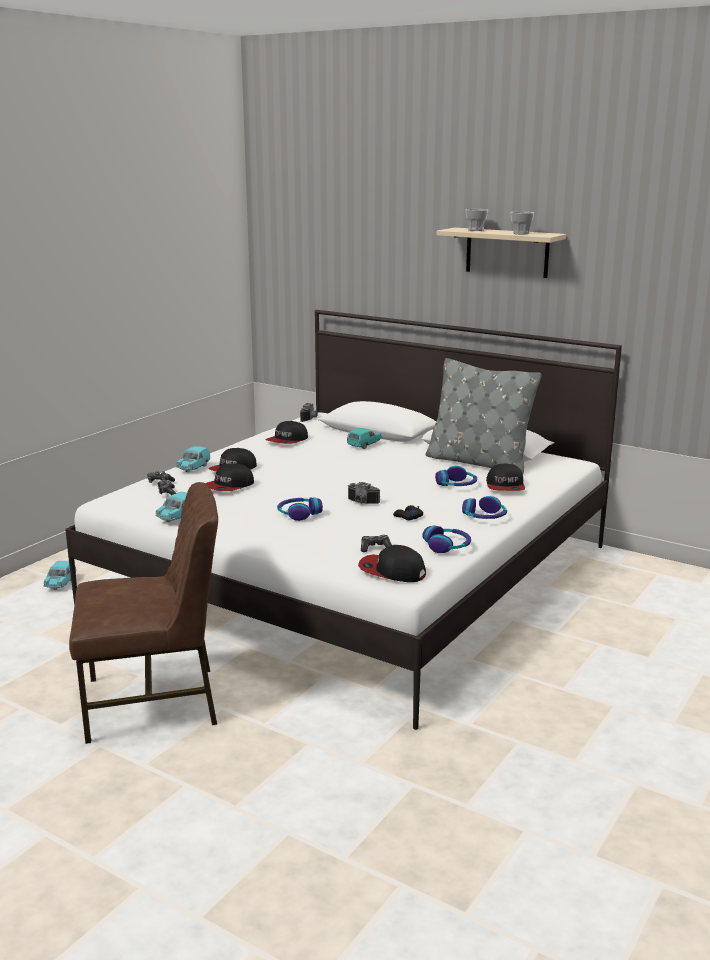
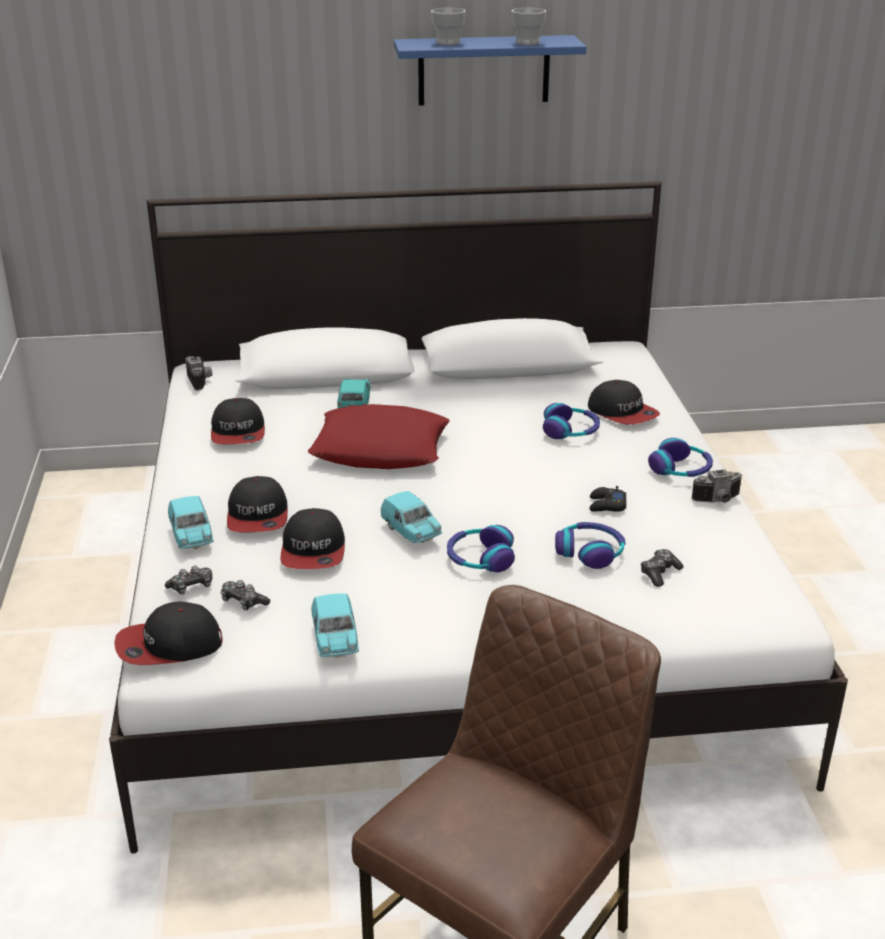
camera: 40 degrees left, 10 degrees up
turquoise toy car [43,561,76,590] -> turquoise toy car moved to [381,491,442,543]
camera [348,482,380,504] -> camera moved to [692,469,742,503]
cap [358,545,426,582] -> cap moved to [114,602,223,665]
headphones [422,525,471,553] -> headphones moved to [555,522,625,569]
grey pillow [425,358,542,474] -> none
beige shelf [437,228,566,278] -> blue shelf [394,35,586,106]
none -> red pillow [308,404,450,469]

